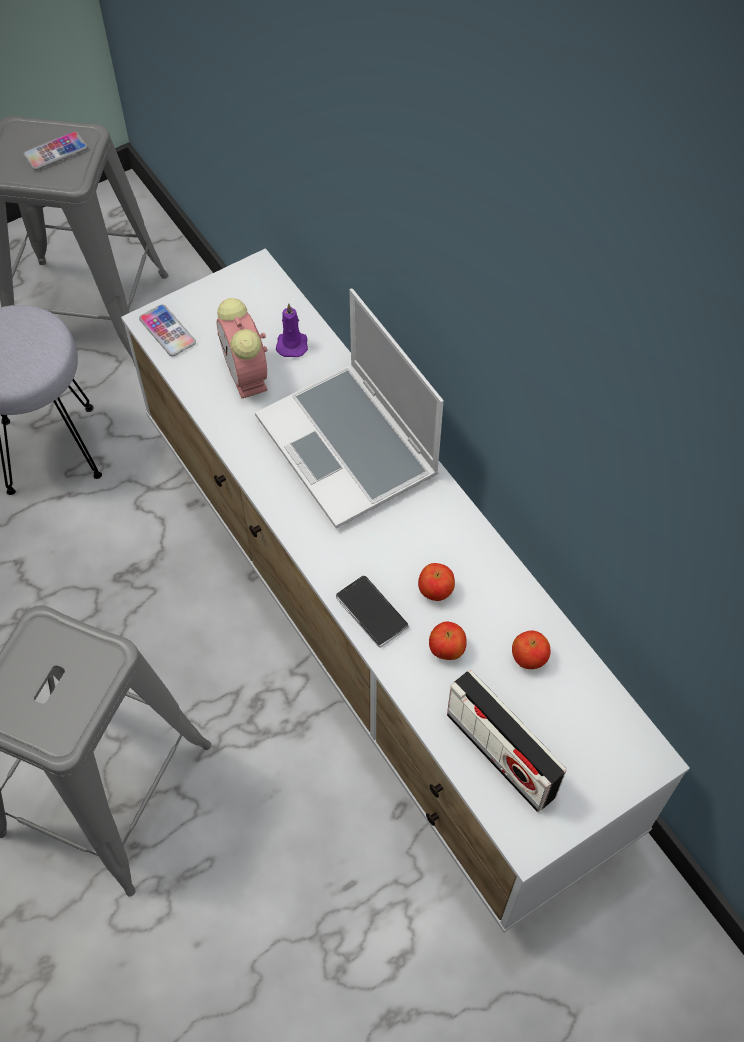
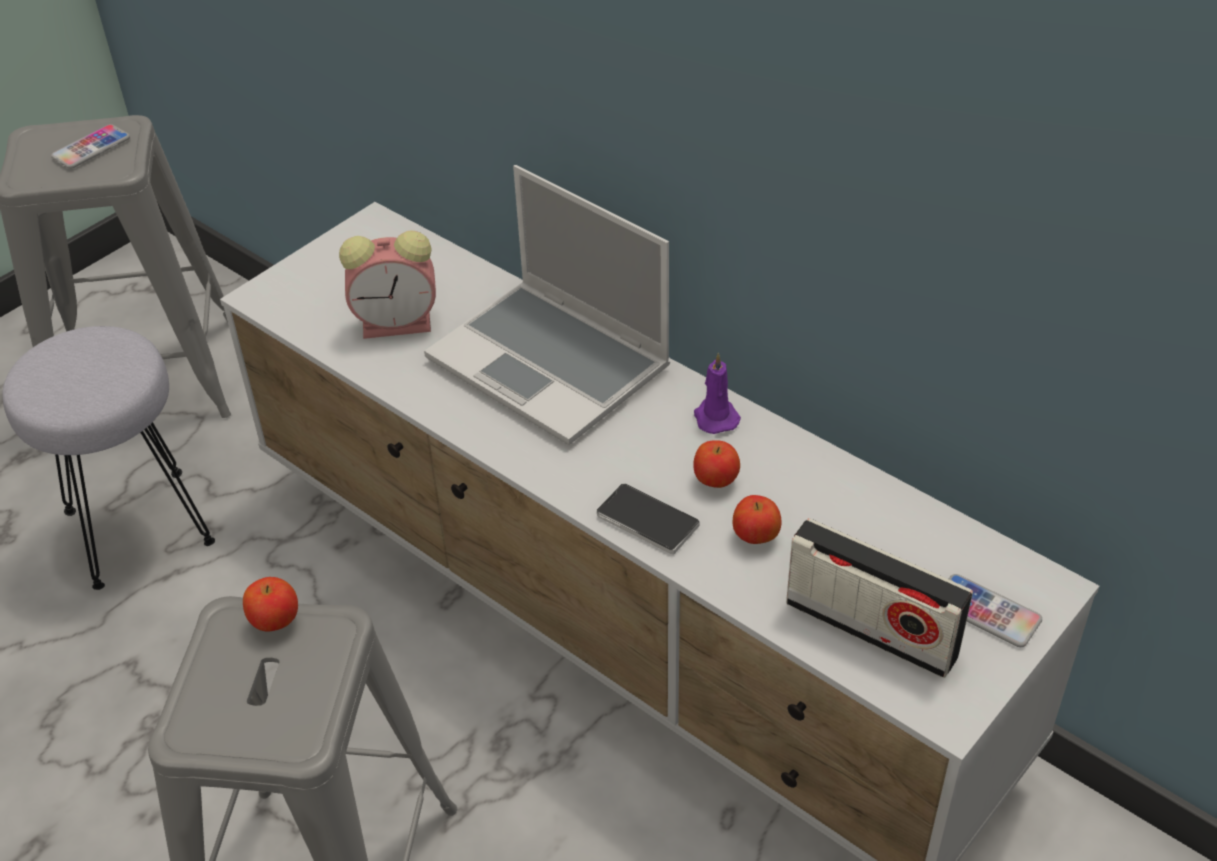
camera: 15 degrees left, 15 degrees down
phone [139,304,196,356] -> phone moved to [949,574,1042,647]
alarm clock [217,298,268,399] -> alarm clock turned 60 degrees counterclockwise [339,230,436,339]
purple candle [276,303,308,357] -> purple candle moved to [694,352,741,434]
apple [512,630,550,669] -> apple moved to [243,577,298,632]

